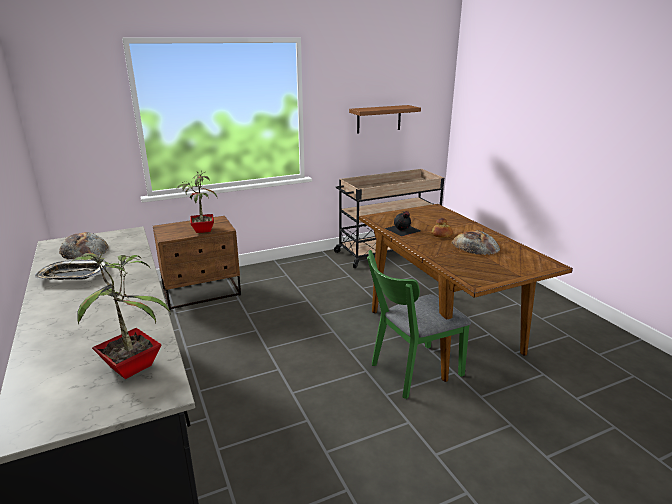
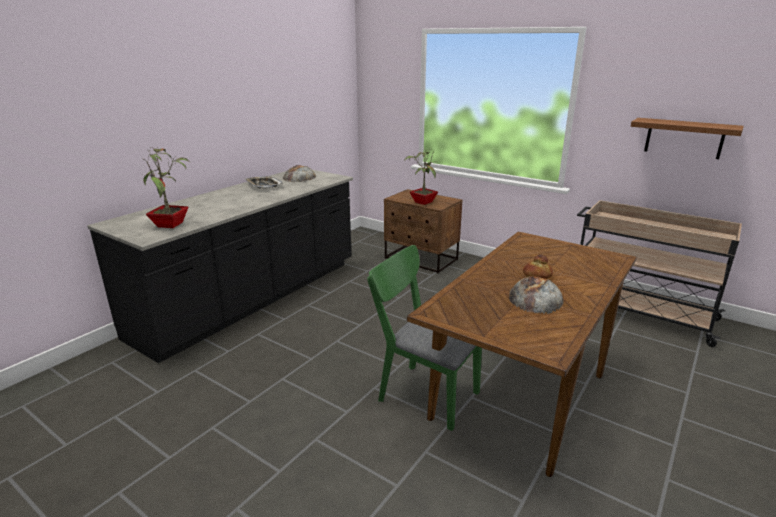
camera: 60 degrees right, 0 degrees up
black bottle [385,211,420,236] -> none

